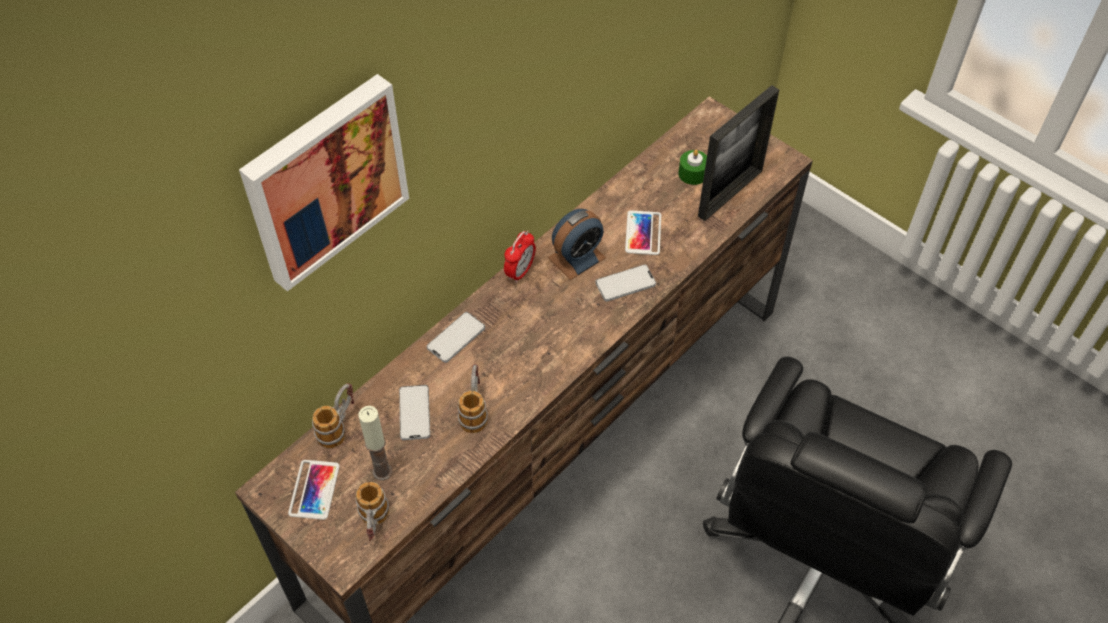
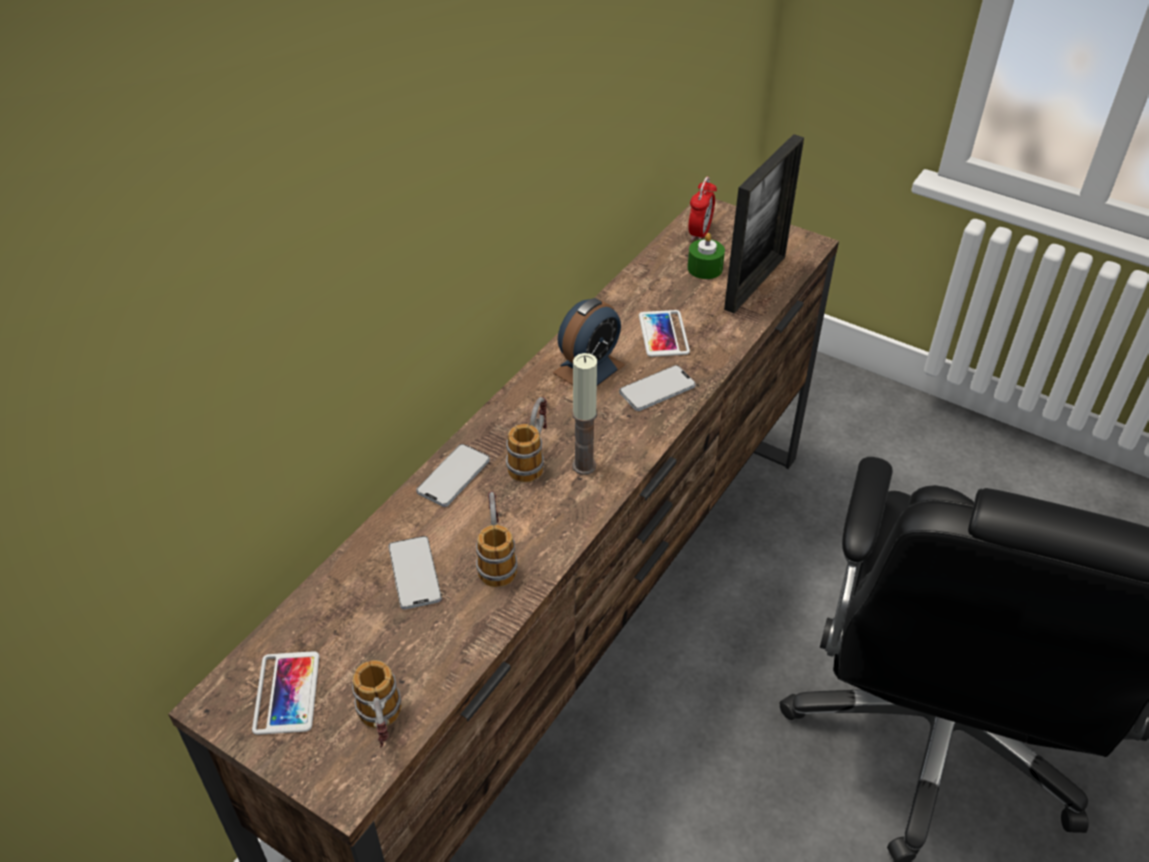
camera: 10 degrees left, 10 degrees down
picture [239,74,409,291] -> none
mug [312,383,354,448] -> mug moved to [506,397,547,482]
candle [358,406,393,481] -> candle moved to [572,353,598,475]
alarm clock [504,231,536,283] -> alarm clock moved to [688,177,717,241]

